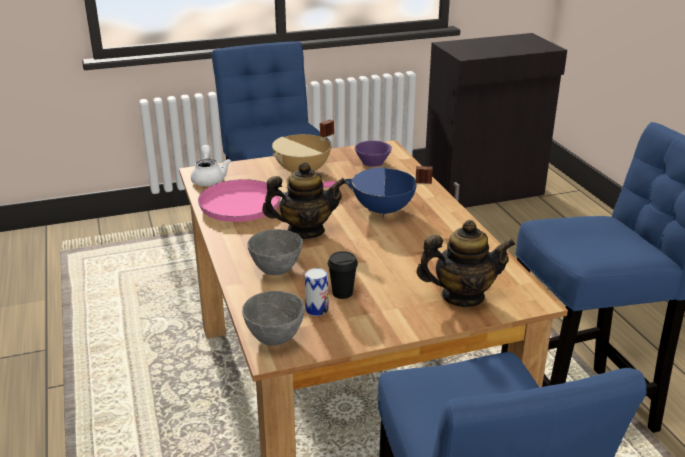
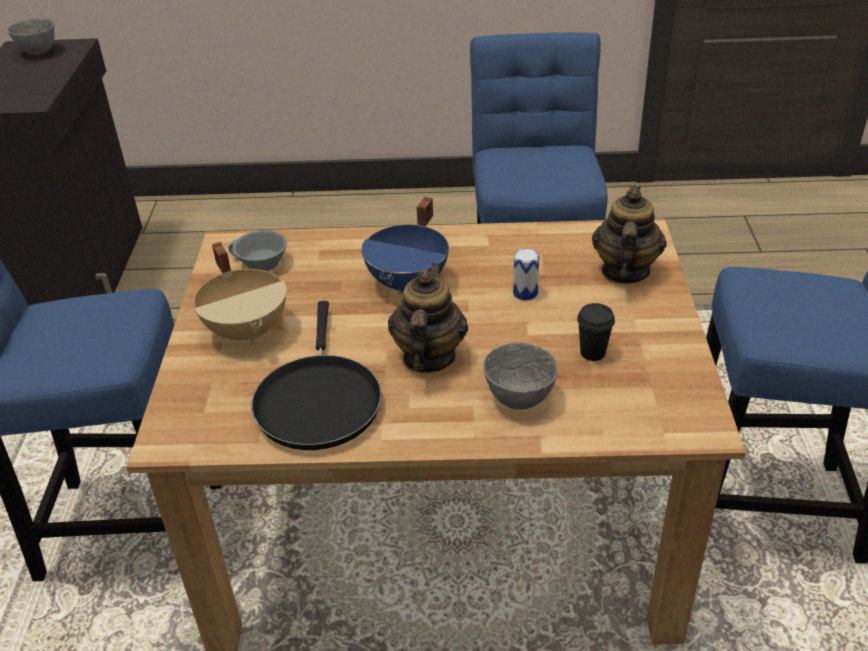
camera: 70 degrees left, 10 degrees up
white teapot [191,145,231,186] -> none
pink frying pan [198,179,336,222] -> black frying pan [251,301,382,450]
grey bowl [242,291,305,346] -> grey bowl moved to [7,18,55,55]
can [305,268,328,316] -> can moved to [513,248,540,300]
purple cup [355,141,392,167] -> grey cup [228,230,287,272]

